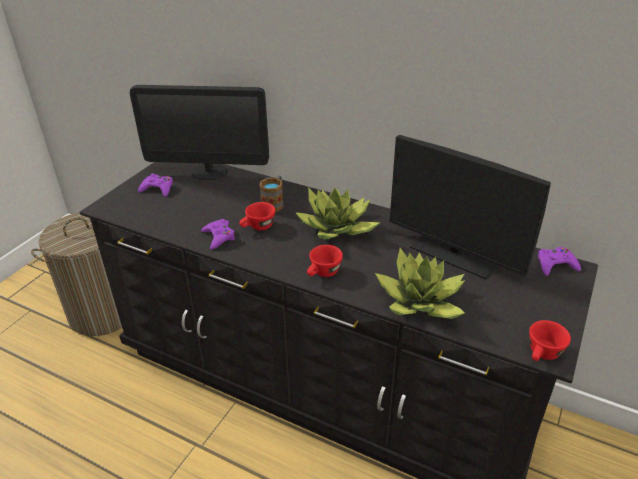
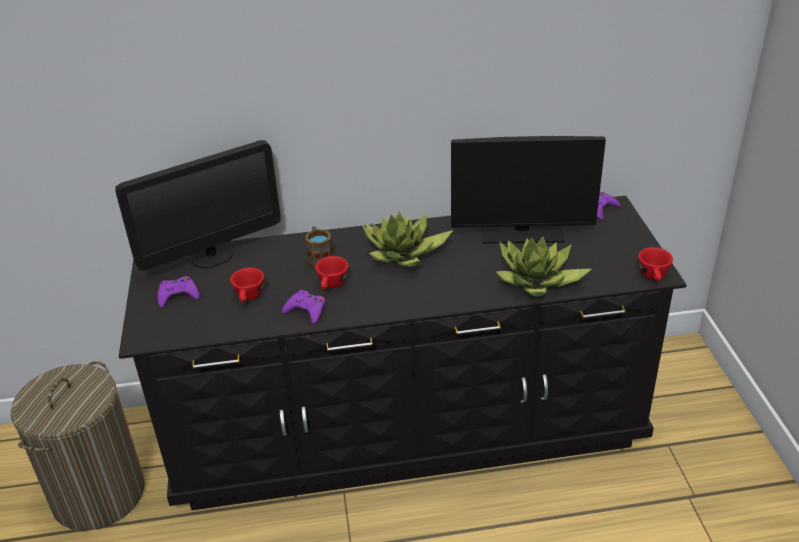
camera: 35 degrees left, 0 degrees up
red cup [307,245,343,277] -> red cup moved to [230,268,264,302]

